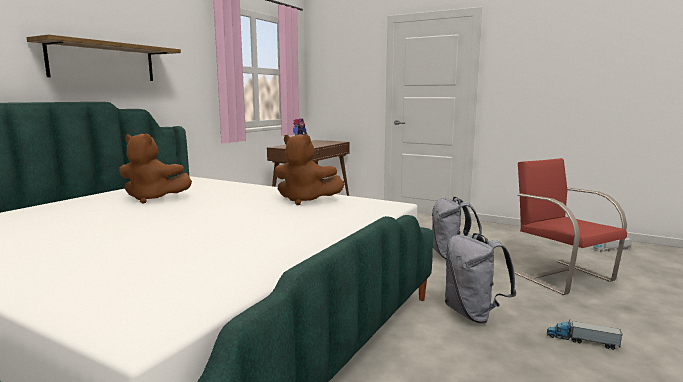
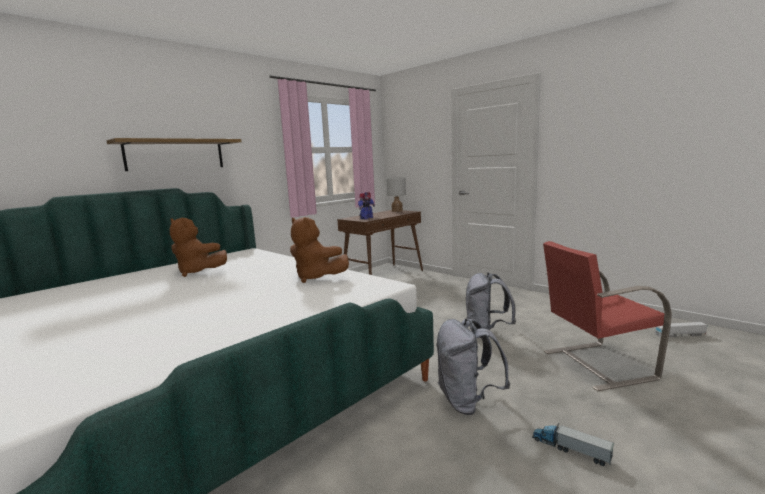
camera: 15 degrees right, 0 degrees up
red chair [514,158,627,295] -> red chair turned 90 degrees counterclockwise [543,241,672,391]
none -> grey table lamp [386,177,406,212]

